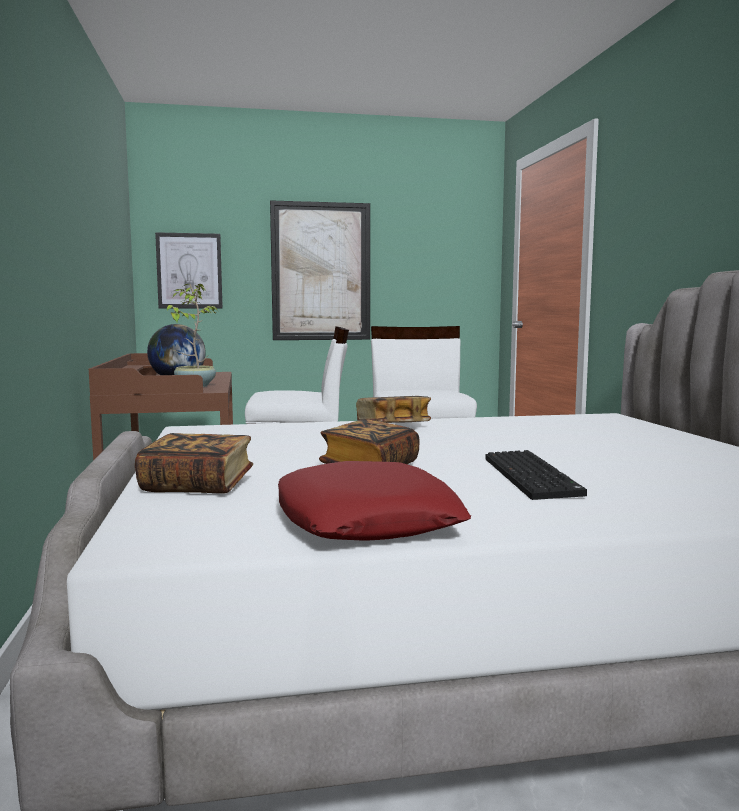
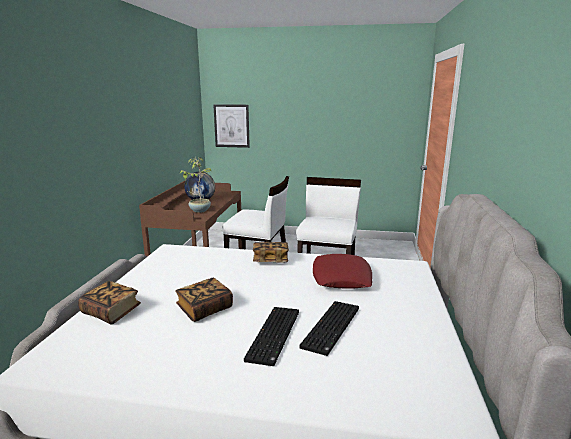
camera: 20 degrees right, 10 degrees up
picture [270,200,370,340] -> none
red pillow [278,461,471,541] -> red pillow moved to [313,254,372,289]
none -> keyboard [299,301,359,356]

